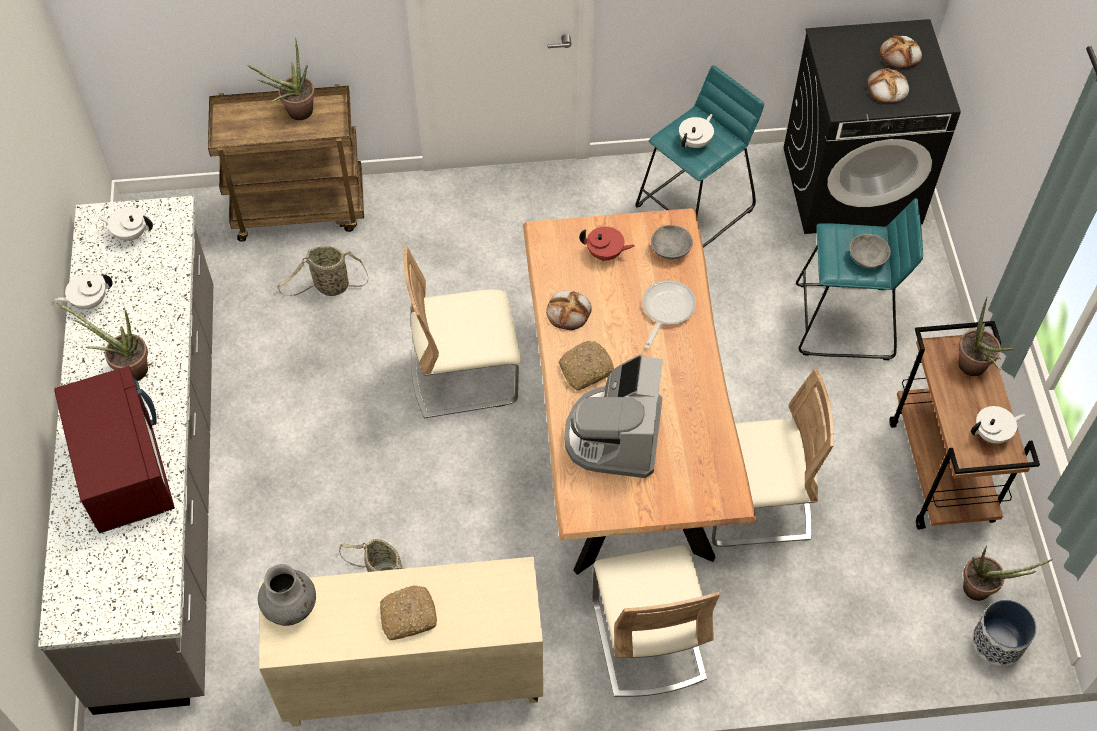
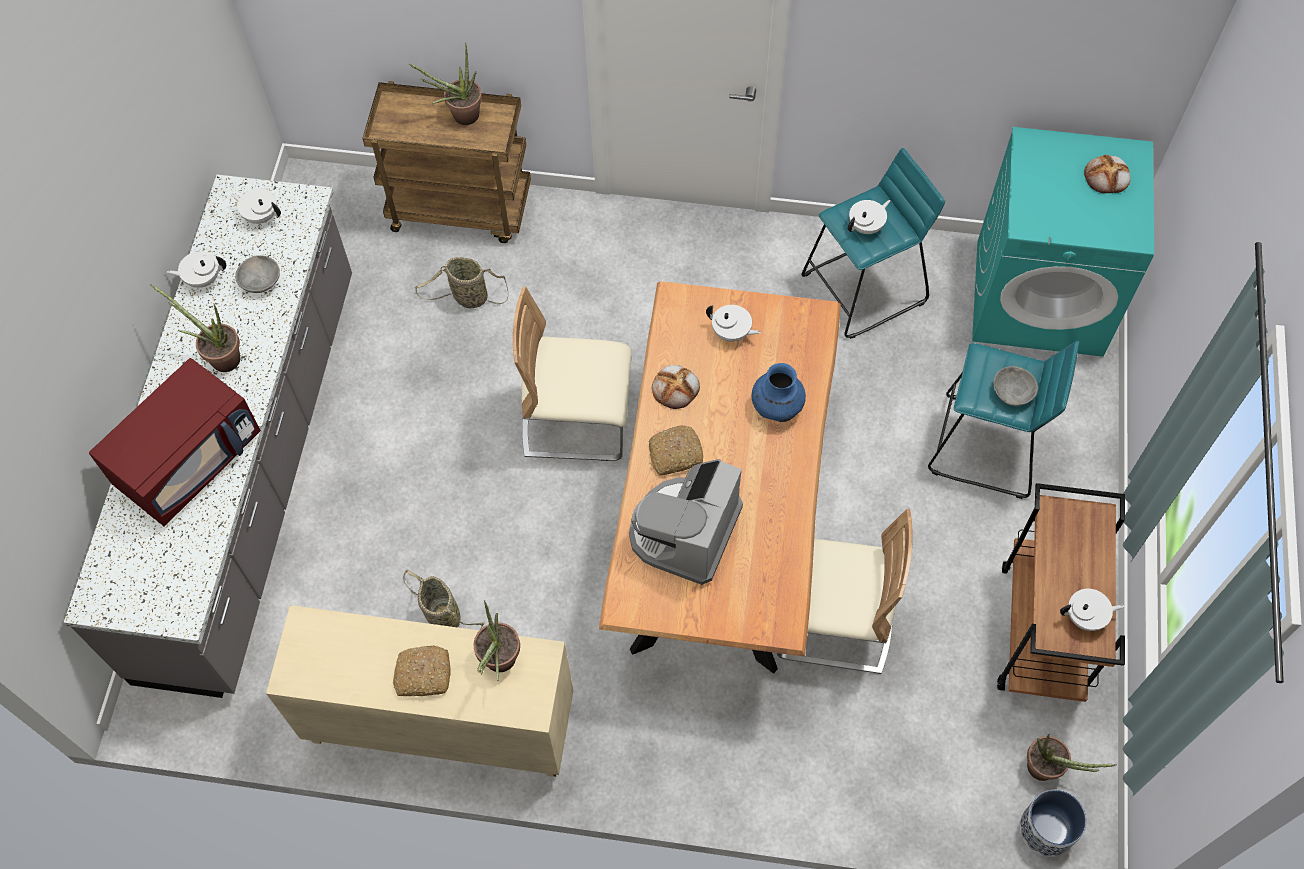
camera: 15 degrees right, 5 degrees up
red microwave [54,366,175,534] -> red microwave turned 45 degrees clockwise [89,358,261,526]
grey vase [258,564,316,626] -> none
red teapot [579,227,635,261] -> white teapot [706,305,761,342]
beige chair [592,545,720,697] -> none
frying pan [642,280,696,349] -> blue vase [752,363,806,422]
grey bowl [651,225,693,260] -> grey bowl moved to [235,255,280,293]
black washing machine [784,19,961,234] -> turquoise washing machine [972,127,1154,357]
bread [867,68,909,103] -> none
potted plant [958,297,1014,376] -> potted plant moved to [474,600,520,680]

